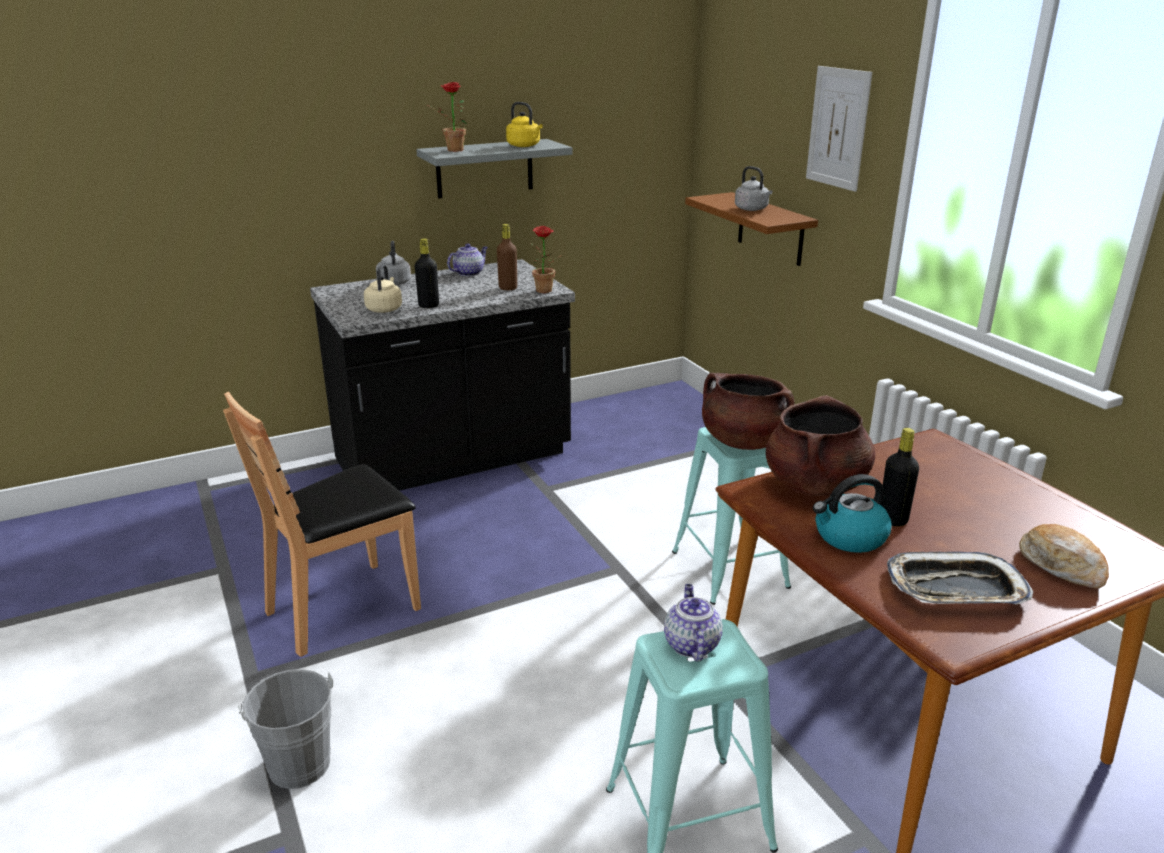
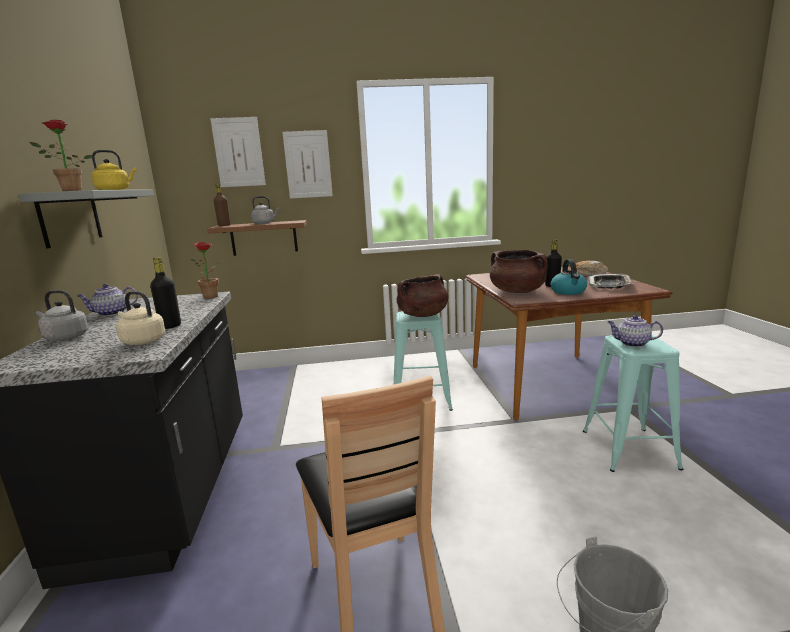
camera: 70 degrees left, 10 degrees down
teapot [447,243,488,276] -> teapot turned 90 degrees counterclockwise [77,284,138,316]
brown bottle [497,224,517,290] -> brown bottle moved to [214,184,231,226]
none -> picture [210,117,266,187]

